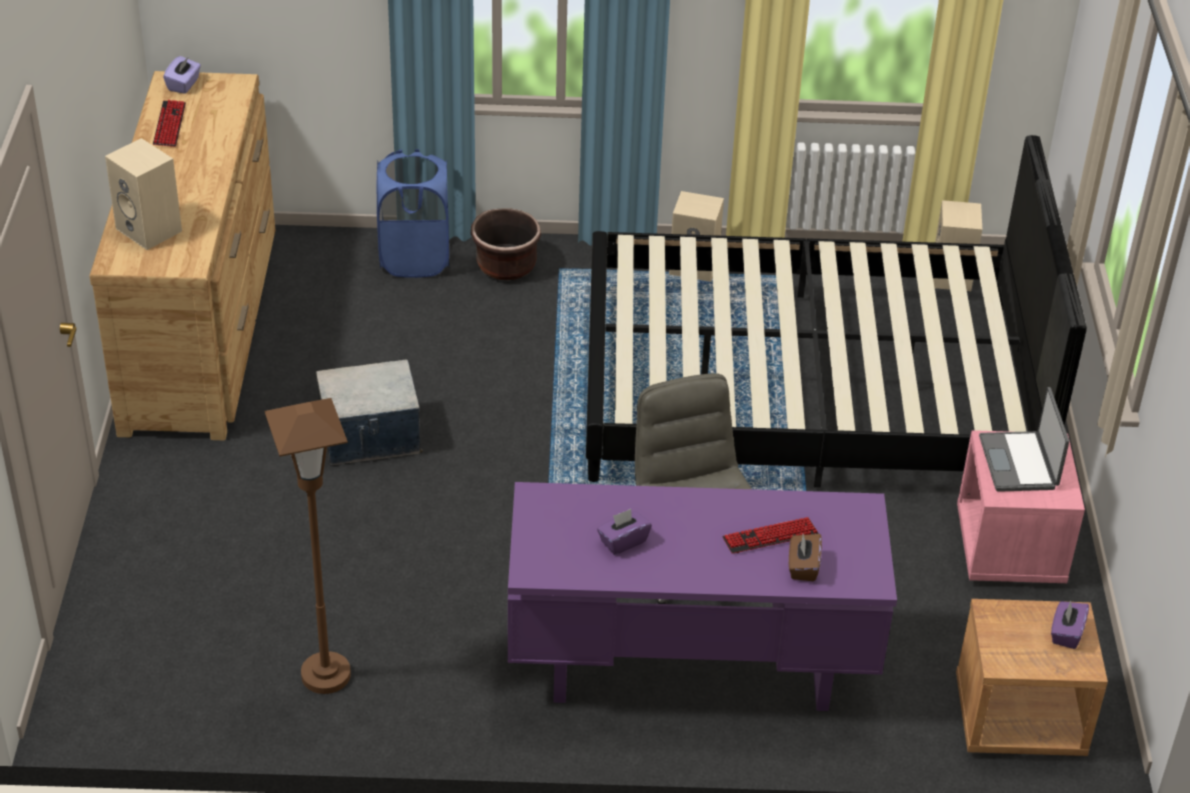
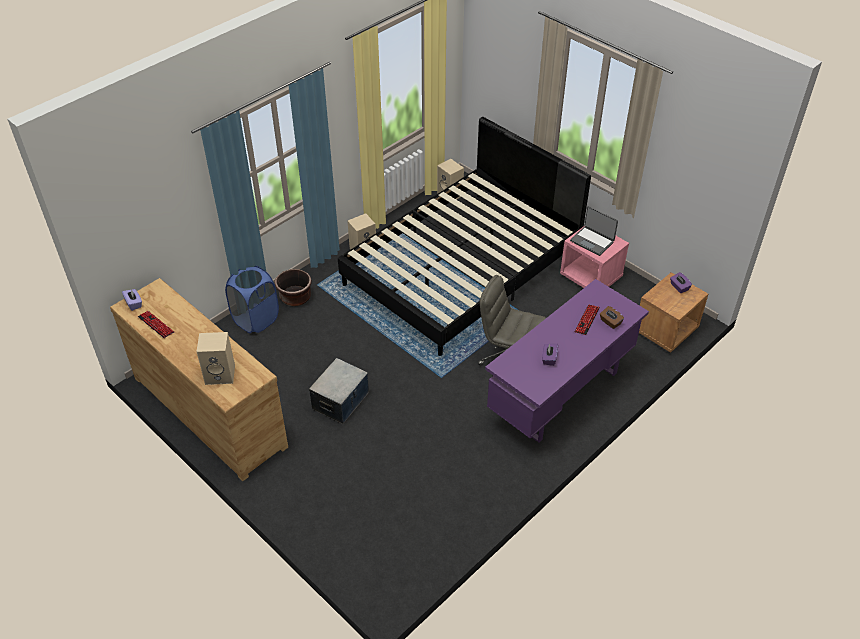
camera: 45 degrees left, 5 degrees up
brown floor lamp [265,398,351,694] -> none

